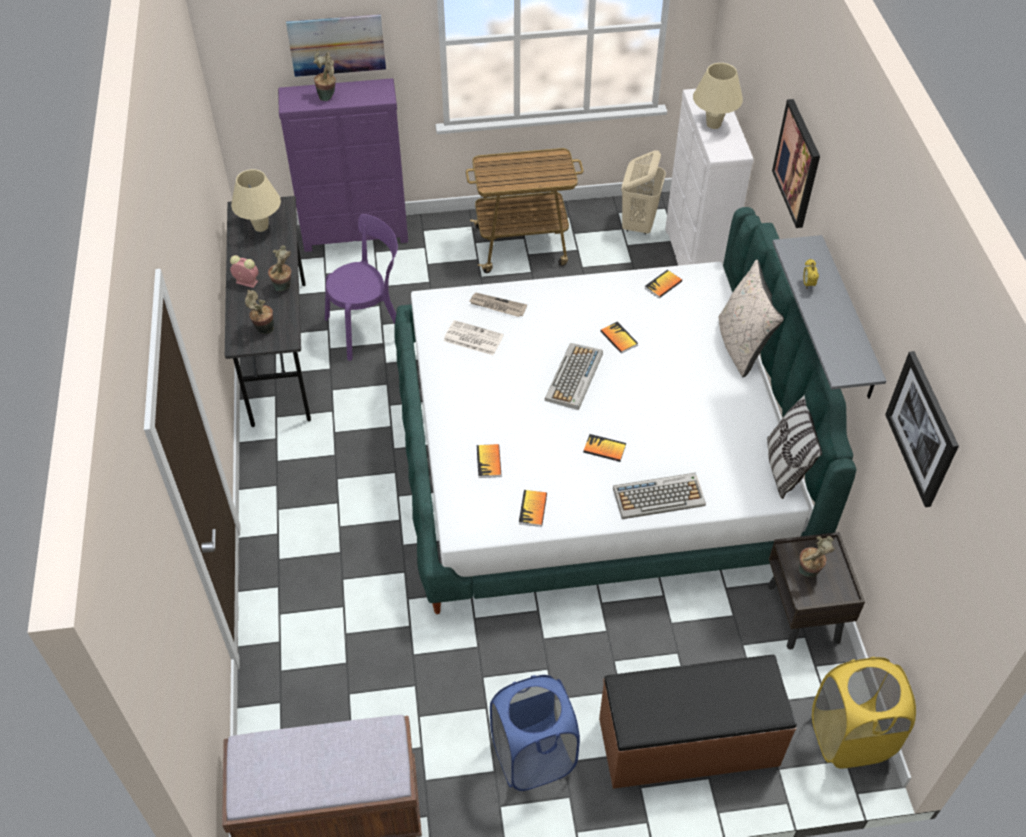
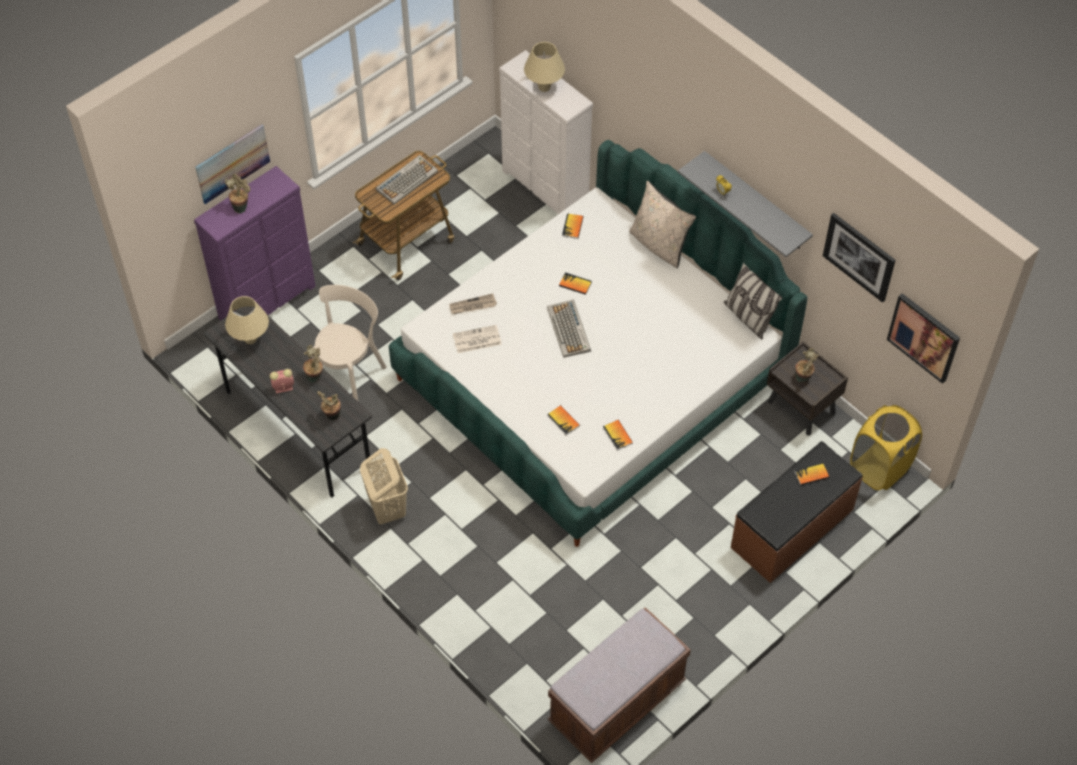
camera: 35 degrees left, 5 degrees up
purple chair [325,214,398,361] -> beige chair [312,285,387,401]
blue laundry basket [490,675,580,791] -> none
book [583,434,626,462] -> book moved to [794,462,829,485]
keyboard [613,473,706,519] -> keyboard moved to [376,155,438,205]
beige laundry basket [621,150,666,235] -> beige laundry basket moved to [360,448,408,524]
picture [772,99,820,228] -> picture moved to [887,293,960,384]

